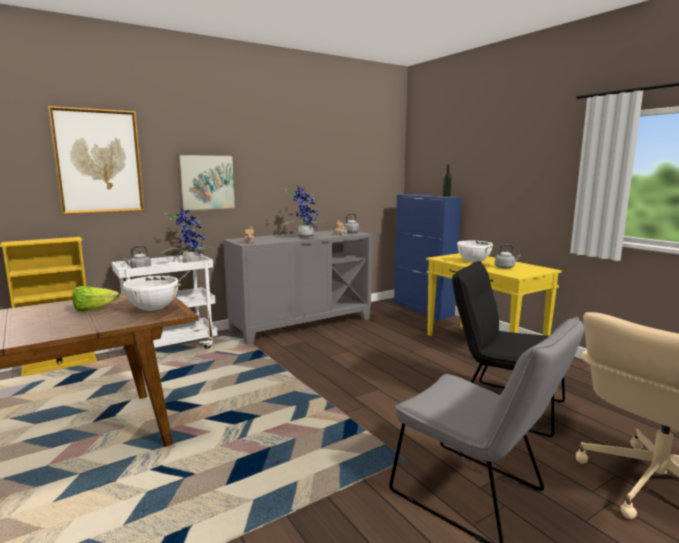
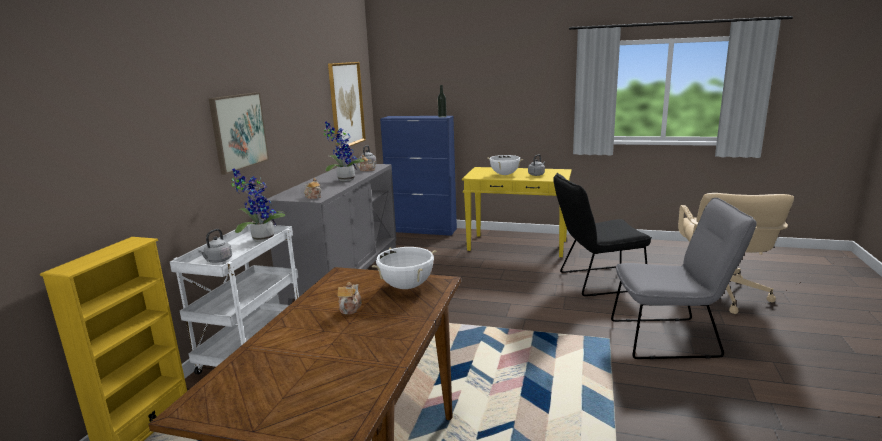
camera: 40 degrees left, 5 degrees up
picture [48,106,144,215] -> picture moved to [328,62,366,148]
lettuce [72,286,120,312] -> teapot [337,282,362,314]

